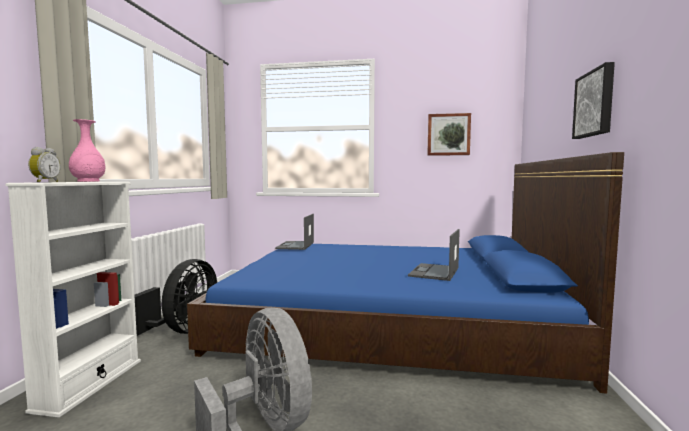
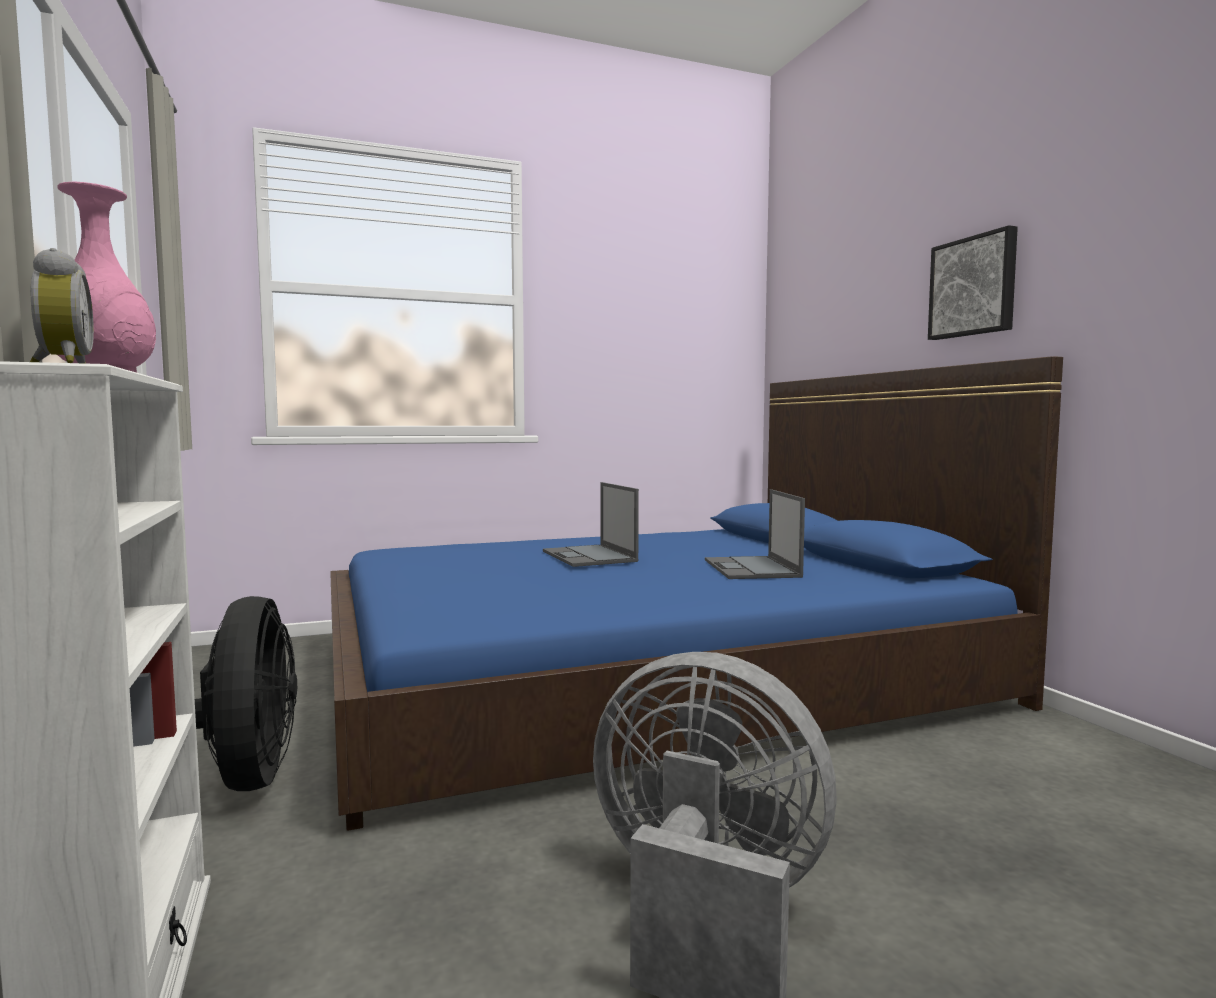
camera: 30 degrees left, 0 degrees up
laptop [275,214,314,250] -> laptop moved to [543,482,639,567]
picture [427,113,471,156] -> none

